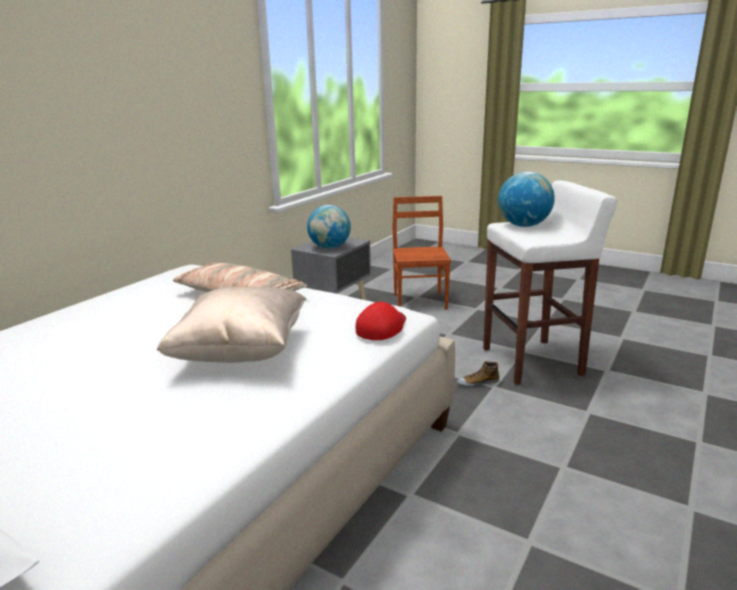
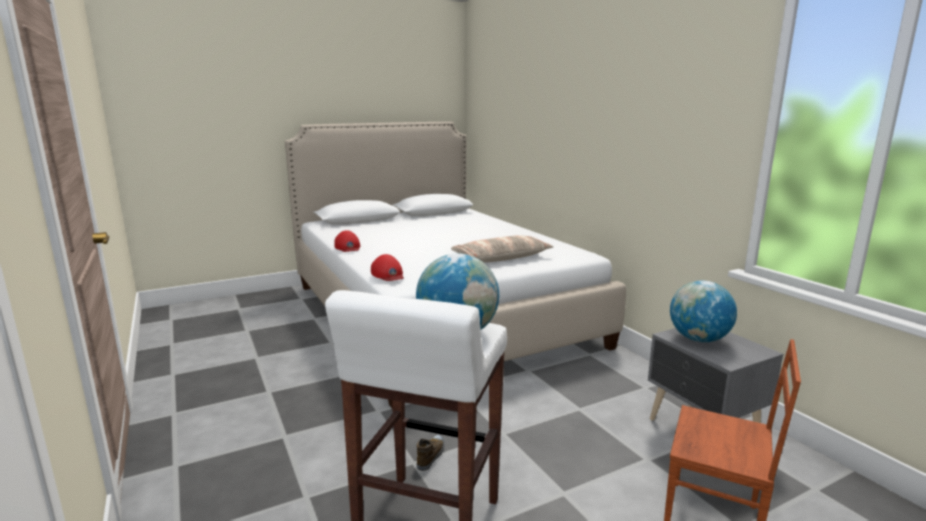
camera: 120 degrees right, 5 degrees down
beige pillow [157,286,307,363] -> none
none -> red cap [334,230,360,252]

